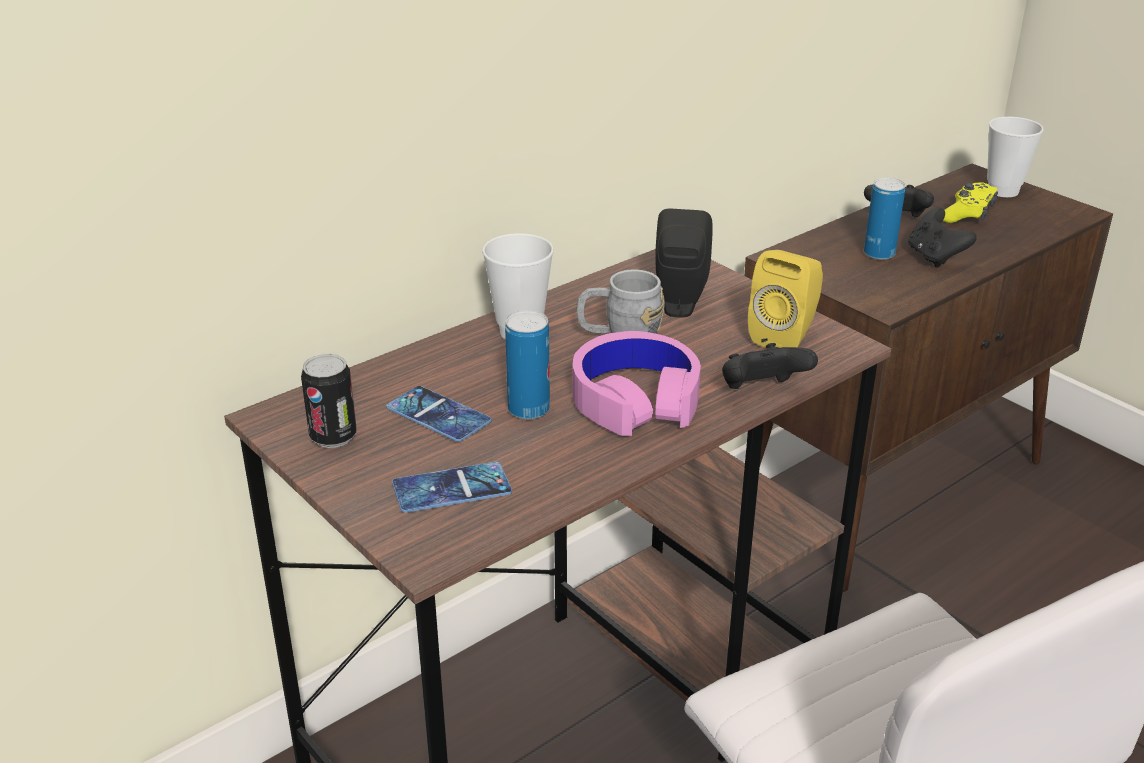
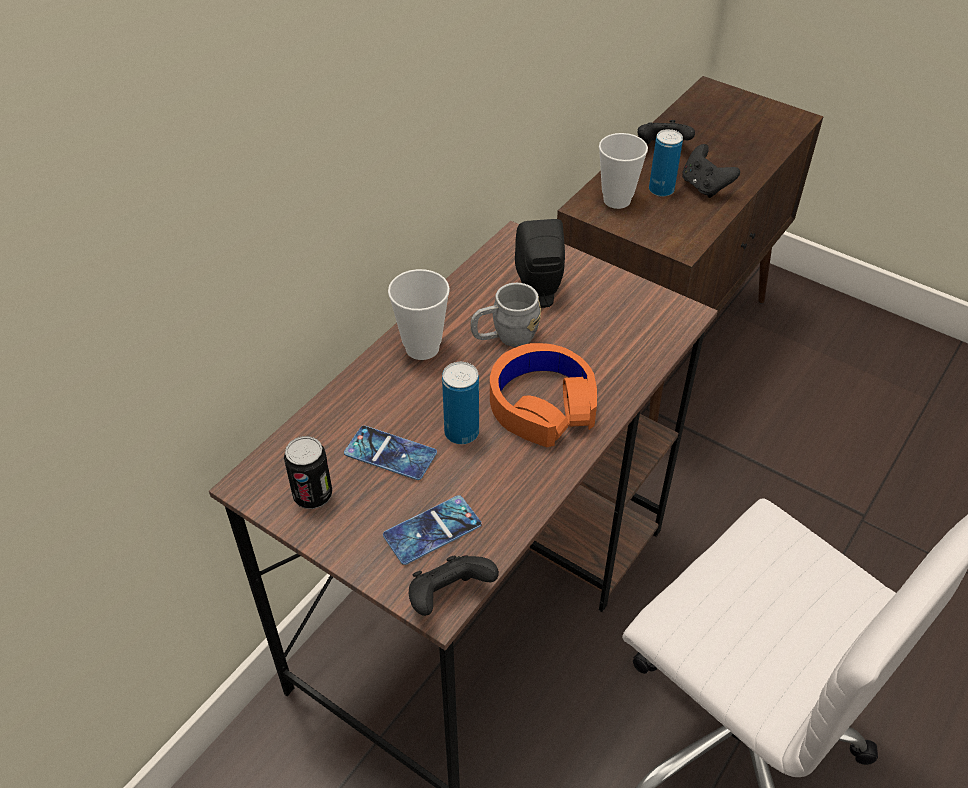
camera: 15 degrees left, 15 degrees up
pink headphones [573,331,701,436] -> orange headphones [490,343,597,447]
black game controller [722,343,818,389] -> black game controller moved to [409,555,499,616]
yellow speaker [748,250,823,348] -> none
yellow game controller [943,182,998,223] -> none
cup [987,117,1044,197] -> cup moved to [599,133,648,209]

